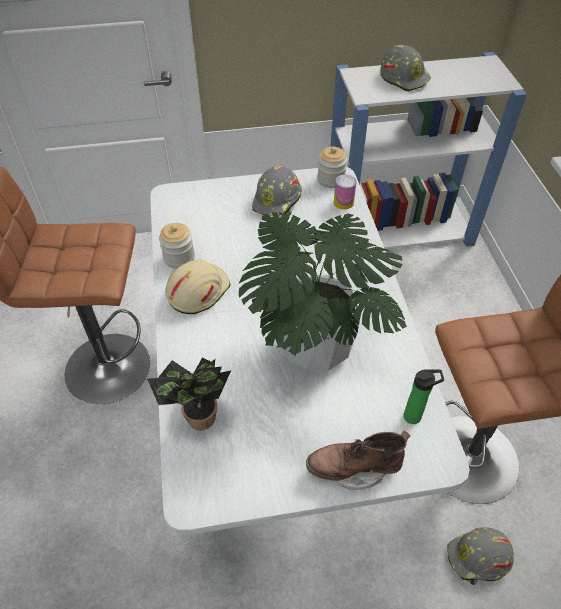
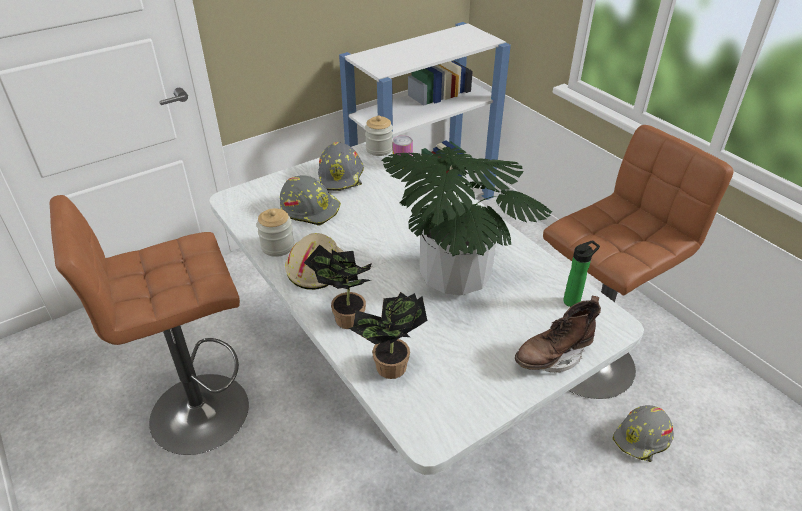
camera: 25 degrees left, 10 degrees down
grey hard hat [380,45,431,92] -> grey hard hat moved to [280,175,341,226]
none -> potted plant [304,245,373,329]

